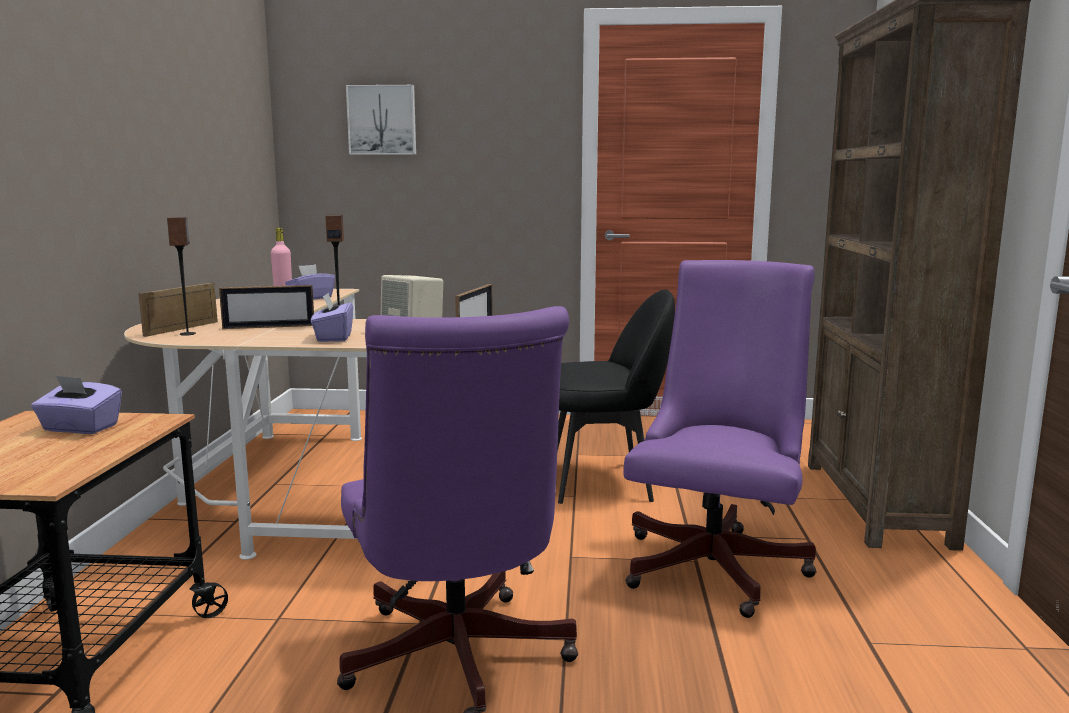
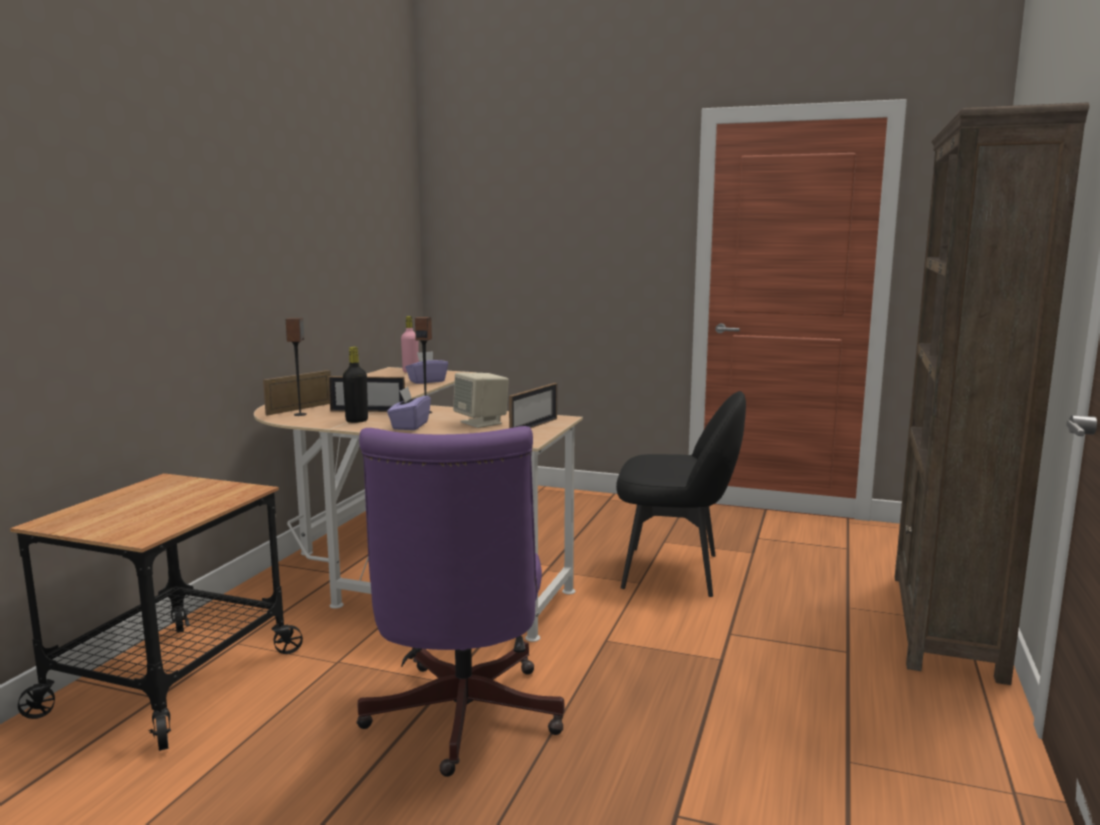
camera: 15 degrees right, 0 degrees up
purple tissue box [31,375,122,434] -> none
picture [346,85,416,155] -> none
purple office chair [624,260,817,618] -> none
none -> black bottle [343,347,368,423]

